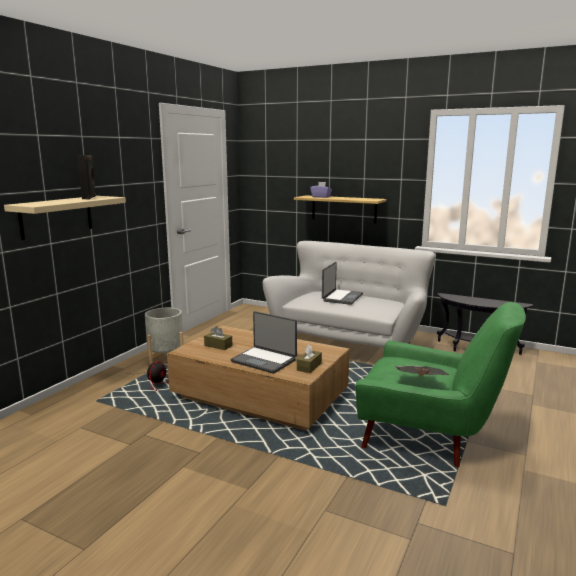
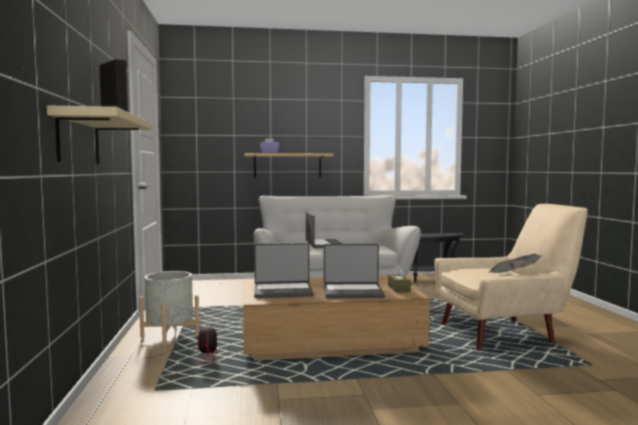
camera: 35 degrees left, 10 degrees down
brown tissue box [204,326,232,350] -> laptop [254,243,313,298]
green armchair [356,302,526,467] -> beige armchair [434,204,588,350]

